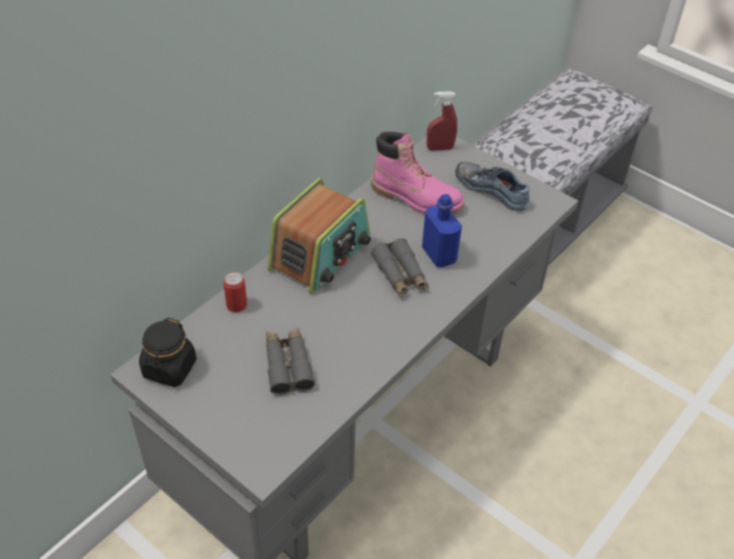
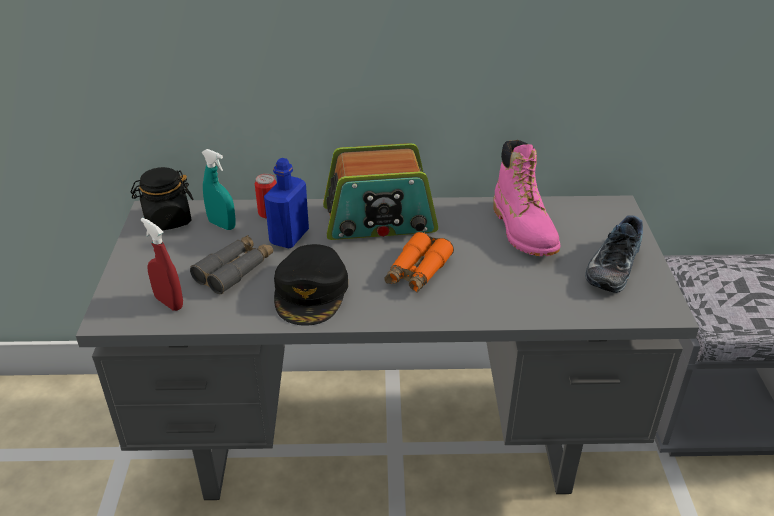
camera: 50 degrees right, 10 degrees down
grey binoculars [371,238,429,297] -> orange binoculars [384,232,454,293]
blue bottle [422,194,462,267] -> blue bottle moved to [264,158,309,248]
red spray bottle [427,91,457,151] -> red spray bottle moved to [141,218,183,311]
shoe [455,162,530,211] -> shoe turned 150 degrees counterclockwise [585,215,643,293]
none -> turquoise spray bottle [201,149,236,230]
none -> black cap [274,244,348,326]

